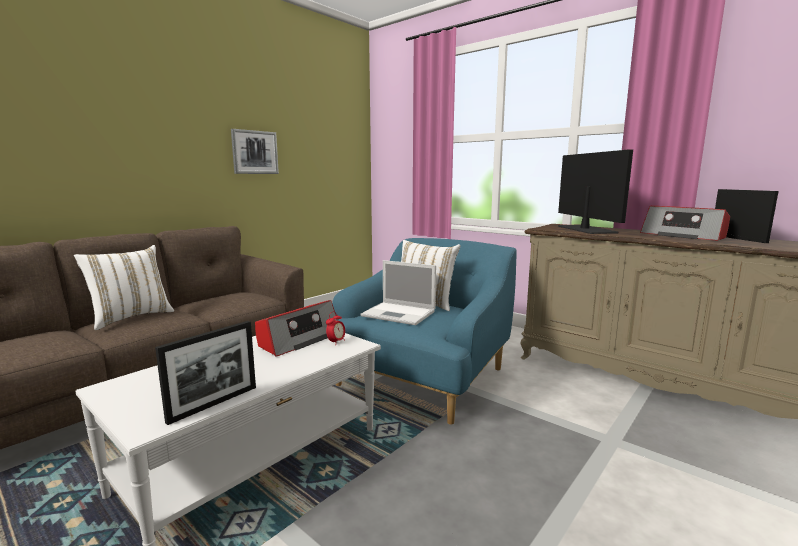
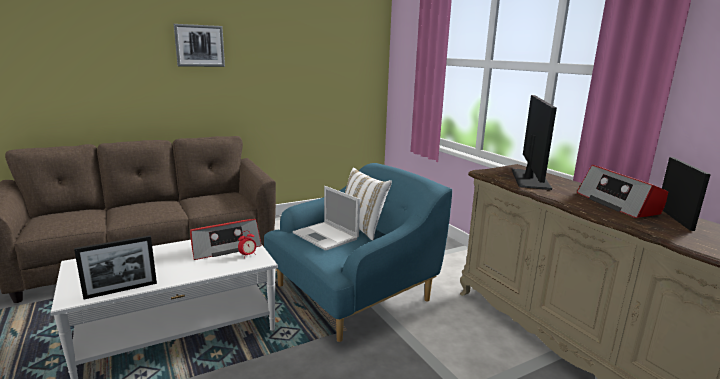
camera: 20 degrees right, 5 degrees up
white pillow [74,245,174,330] -> none
picture [231,129,279,174] -> picture moved to [174,24,225,67]

